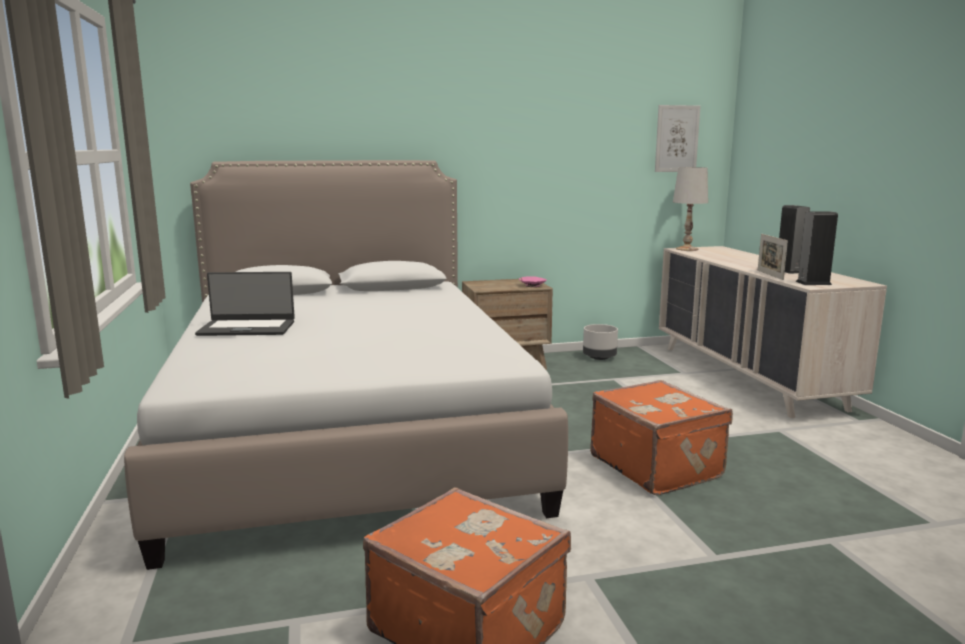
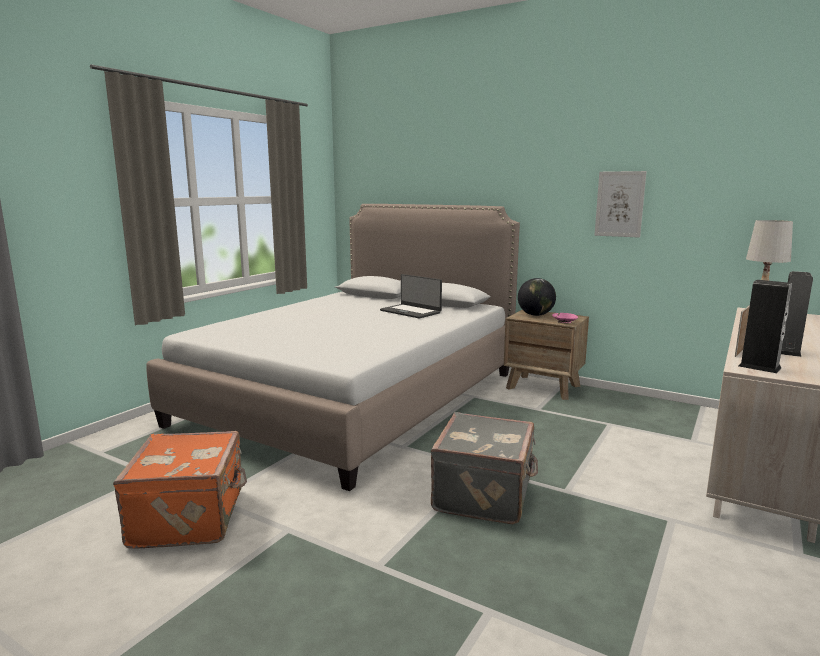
camera: 45 degrees right, 0 degrees up
laptop [195,272,295,336] -> laptop moved to [380,274,442,319]
grey planter [583,324,618,360] -> none
orange suitcase [590,380,733,495] -> grey suitcase [431,412,538,524]
picture [655,105,701,172] -> picture moved to [594,171,647,238]
none -> globe [518,278,556,316]

